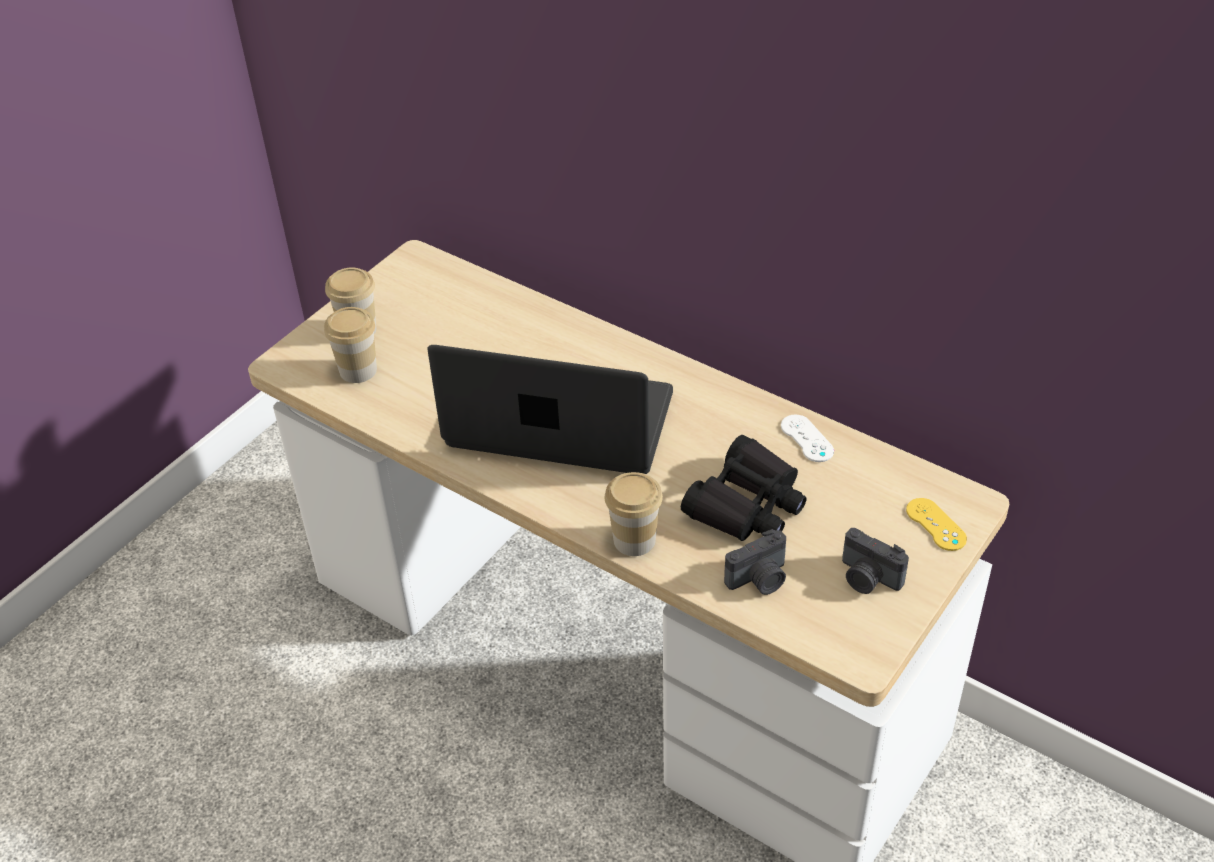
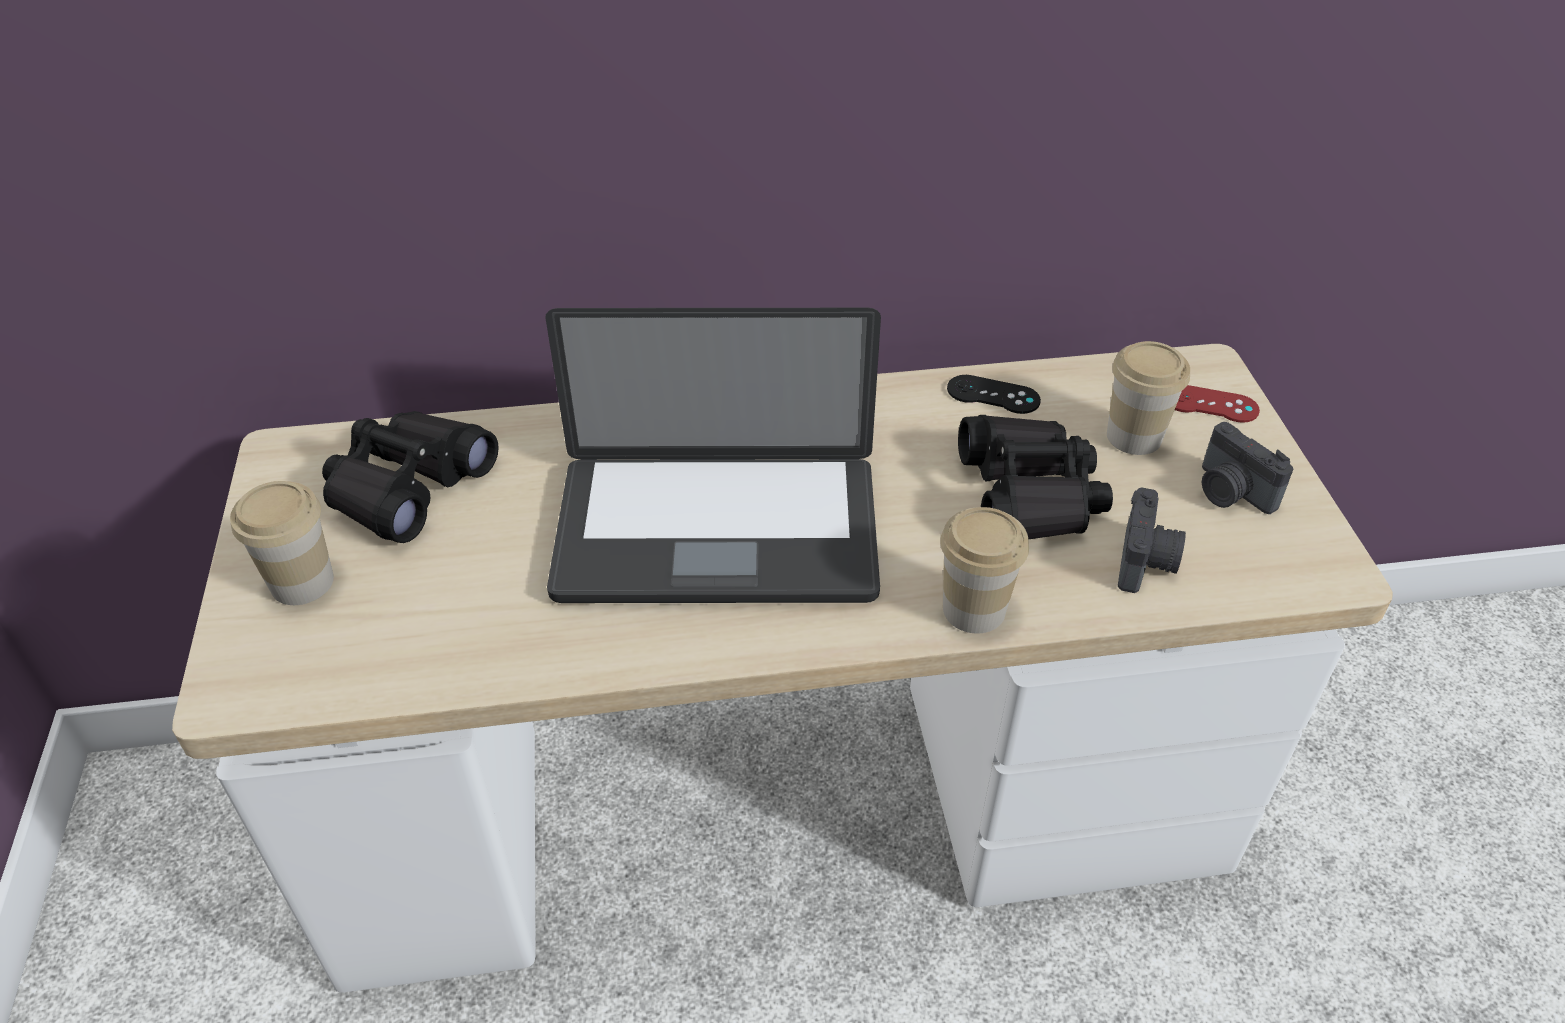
camera: 45 degrees left, 0 degrees up
cup [324,307,377,383] -> cup moved to [1107,341,1190,455]
laptop [427,345,673,474] -> laptop turned 150 degrees counterclockwise [545,308,881,603]
white game controller [781,415,834,462] -> black game controller [947,375,1041,414]
camera [842,528,909,594] -> camera turned 60 degrees clockwise [1202,422,1293,514]
yellow game controller [906,498,967,551] -> red game controller [1175,385,1260,423]
none -> black binoculars [322,411,499,543]

